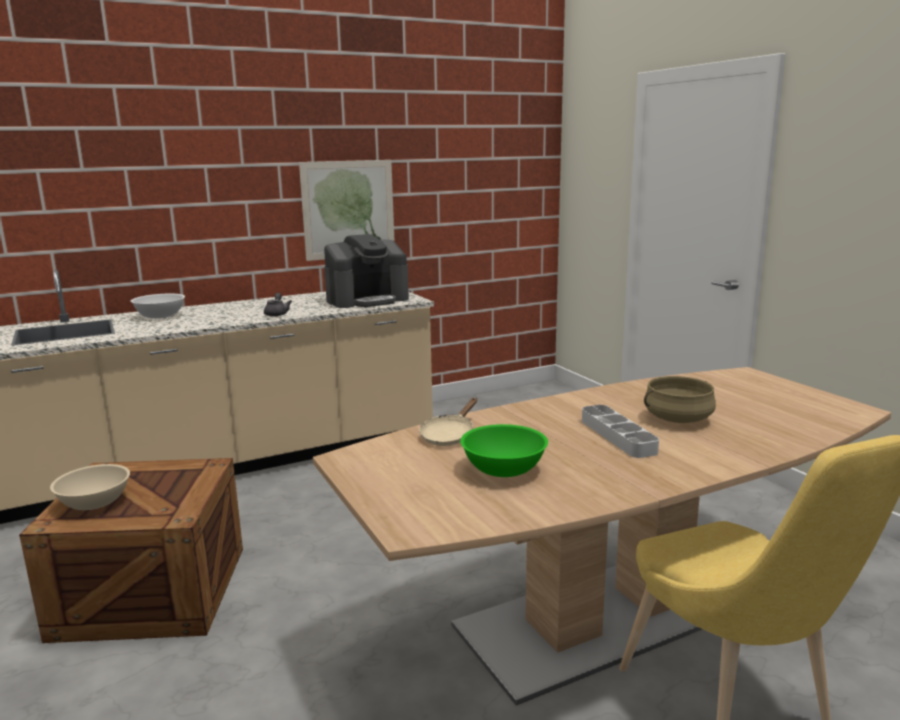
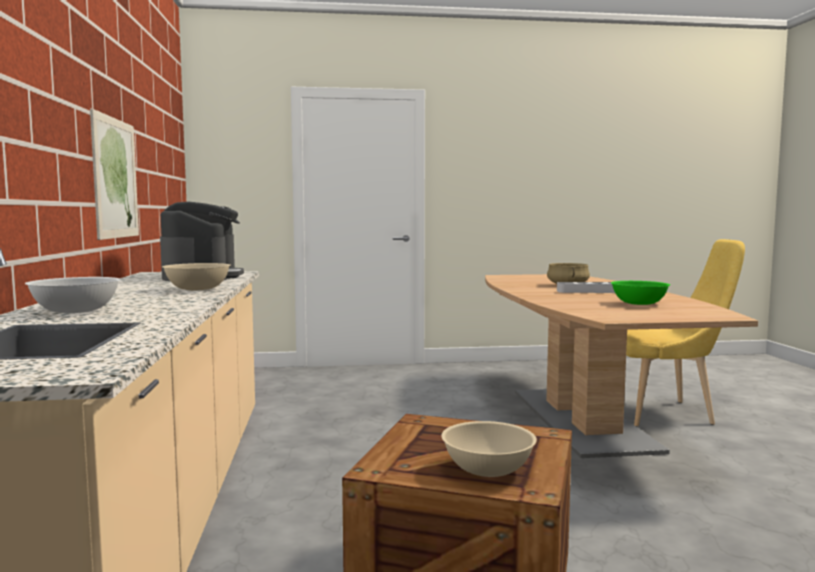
camera: 70 degrees left, 10 degrees down
grey teapot [264,293,292,316] -> beige bowl [162,263,231,290]
beige frying pan [419,398,477,446] -> none

